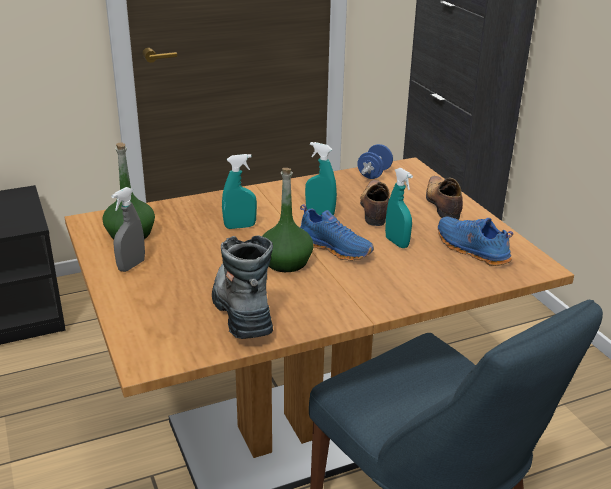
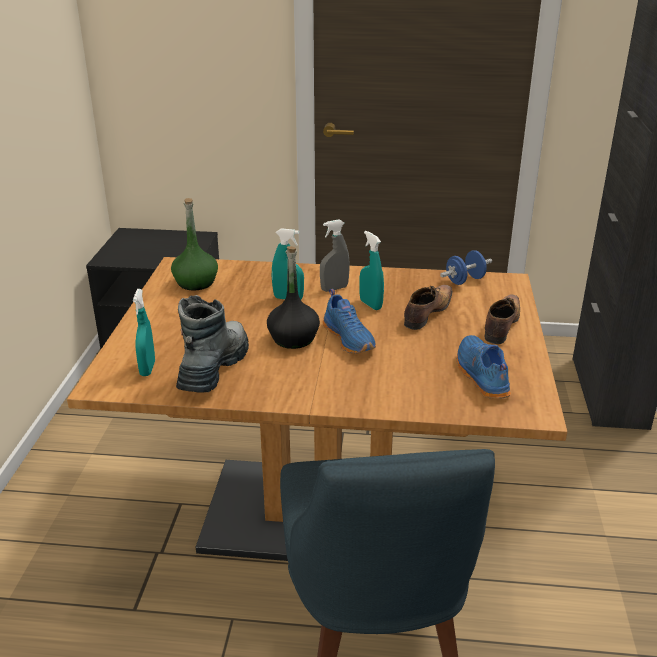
camera: 30 degrees right, 0 degrees up
grey spray bottle [111,187,145,272] -> grey spray bottle moved to [320,220,350,292]
green bottle [263,168,314,272] -> black bottle [267,246,320,349]
turquoise spray bottle [385,168,413,248] -> turquoise spray bottle moved to [133,289,155,376]

